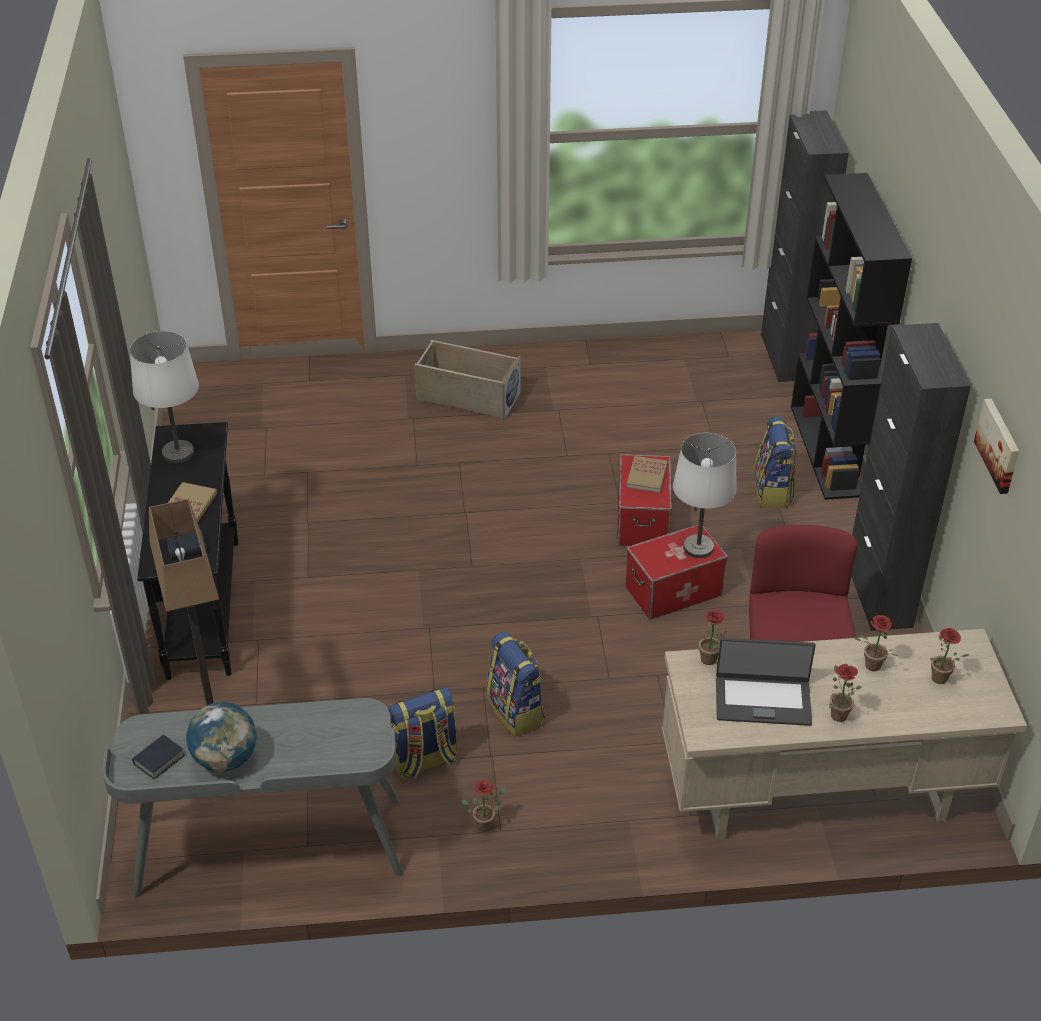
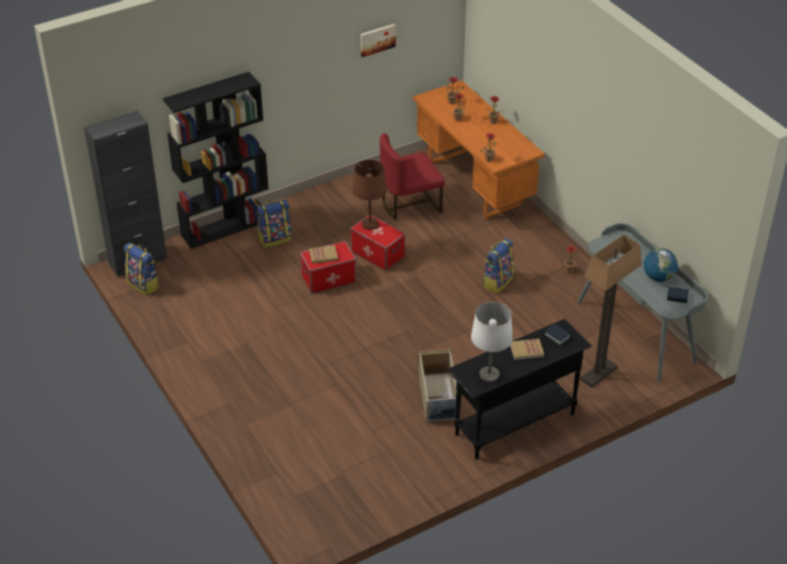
camera: 115 degrees left, 0 degrees up
backpack [387,687,458,779] -> backpack moved to [123,243,160,296]
beige storage box [414,340,521,420] -> beige storage box moved to [417,349,457,423]
beige desk [662,629,1027,840] -> orange desk [413,80,545,219]
white table lamp [673,433,737,558] -> brown table lamp [352,160,387,230]
laptop [716,638,816,726] -> none
black cabinet [851,323,971,631] -> none

